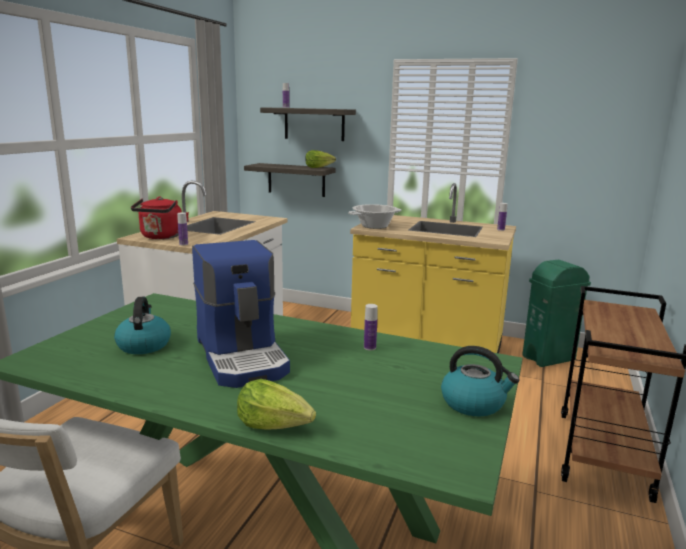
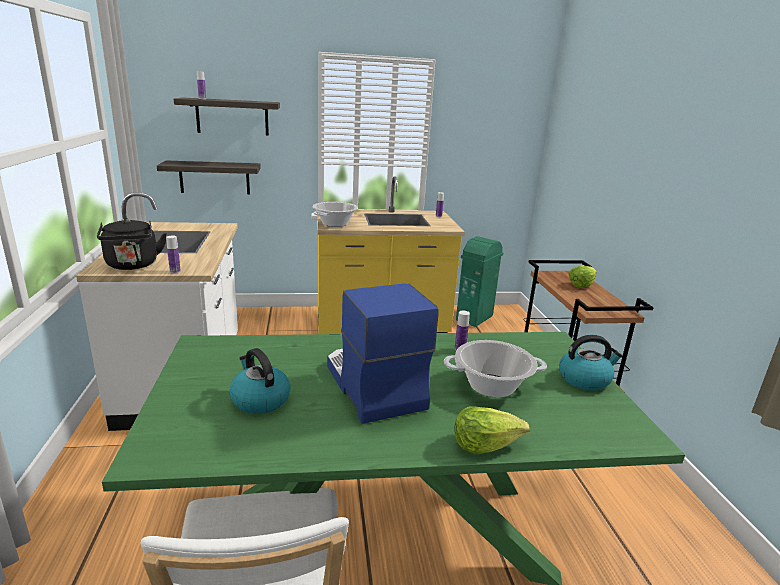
camera: 30 degrees left, 5 degrees up
red kettle [131,197,189,239] -> black kettle [97,218,167,270]
coffee machine [192,240,290,388] -> coffee machine turned 150 degrees counterclockwise [327,283,439,424]
lettuce [305,150,336,168] -> lettuce moved to [569,266,597,288]
none -> cooking pot [444,340,547,398]

